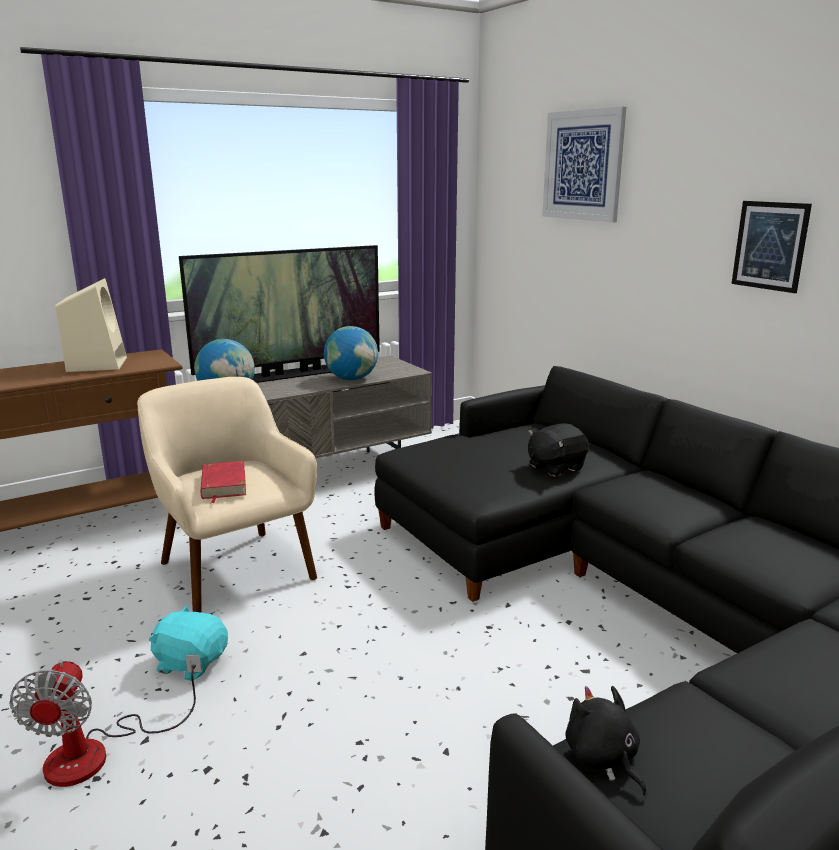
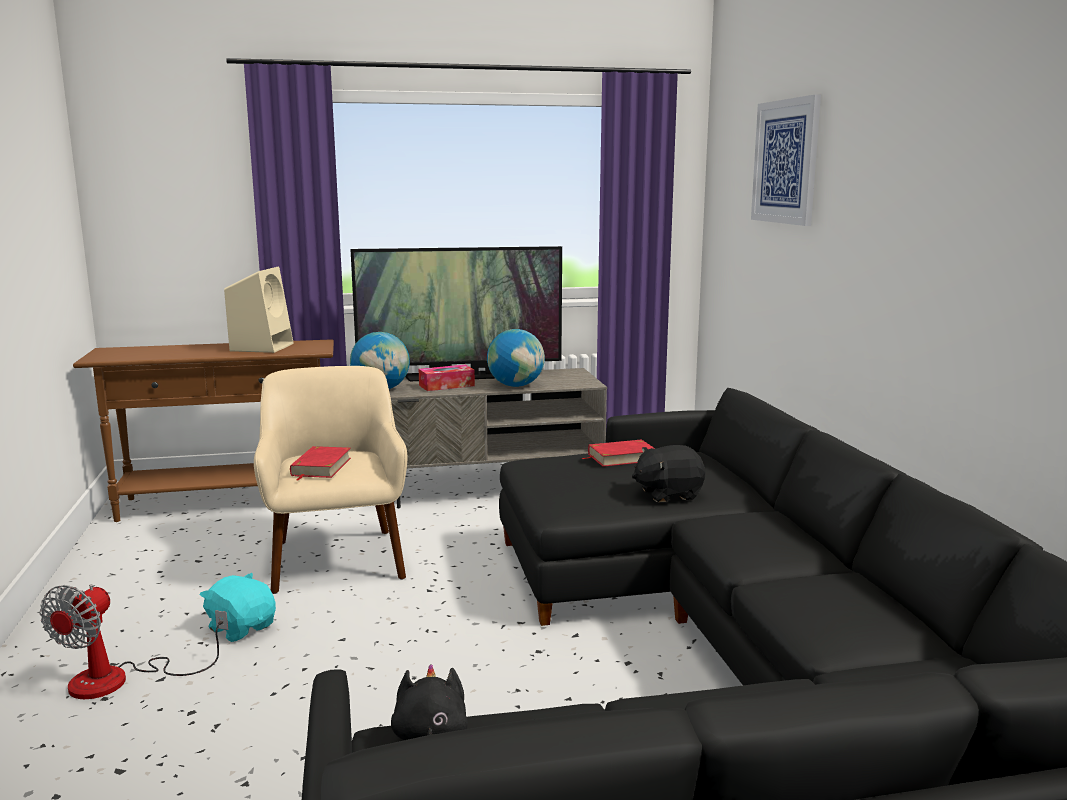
camera: 20 degrees right, 5 degrees down
picture [732,201,812,293] -> none
none -> tissue box [419,365,475,391]
none -> red book [582,439,655,467]

